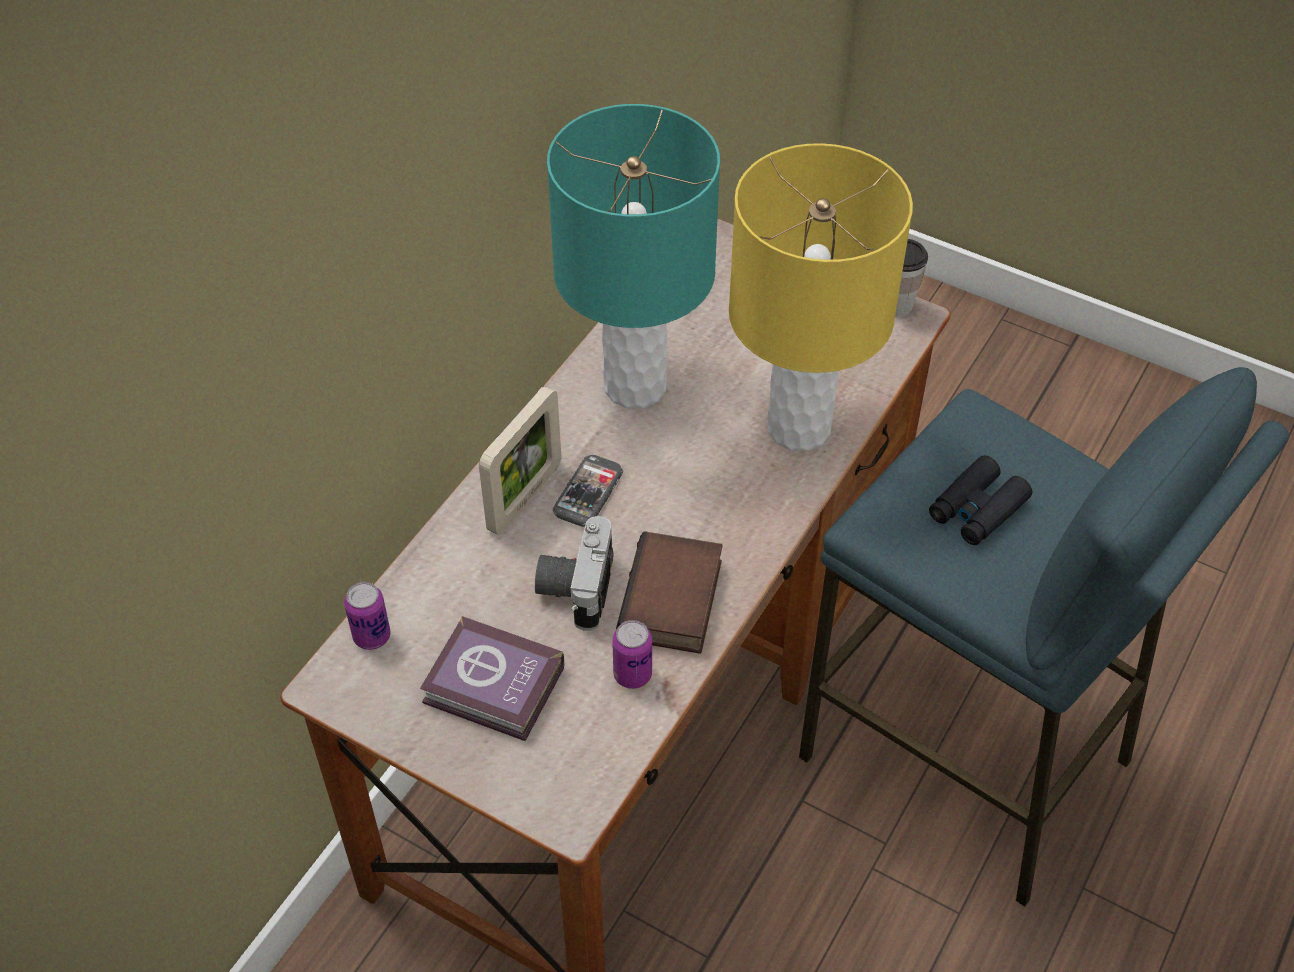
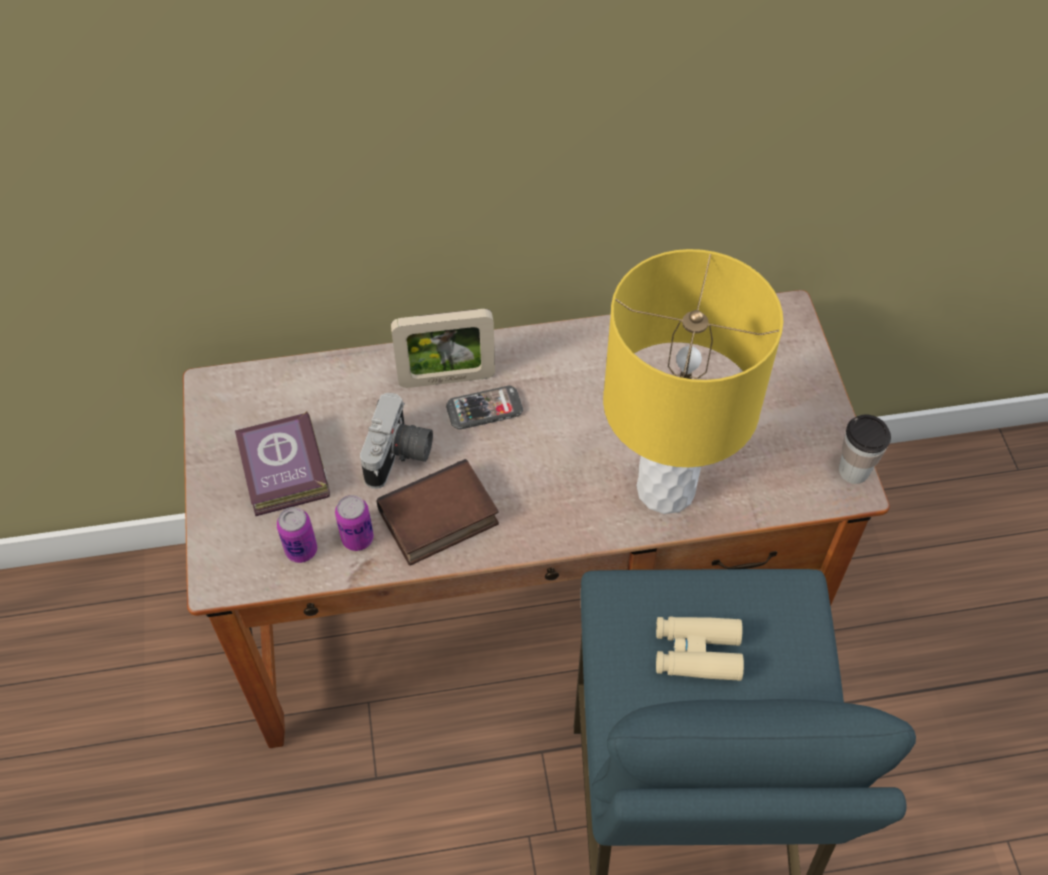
camera: 50 degrees right, 5 degrees up
can [344,582,390,650] -> can moved to [277,507,317,563]
camera [535,516,614,631] -> camera turned 135 degrees clockwise [360,393,433,489]
turquoise table lamp [547,104,720,409] -> none
black binoculars [929,455,1032,545] -> beige binoculars [656,617,744,681]

